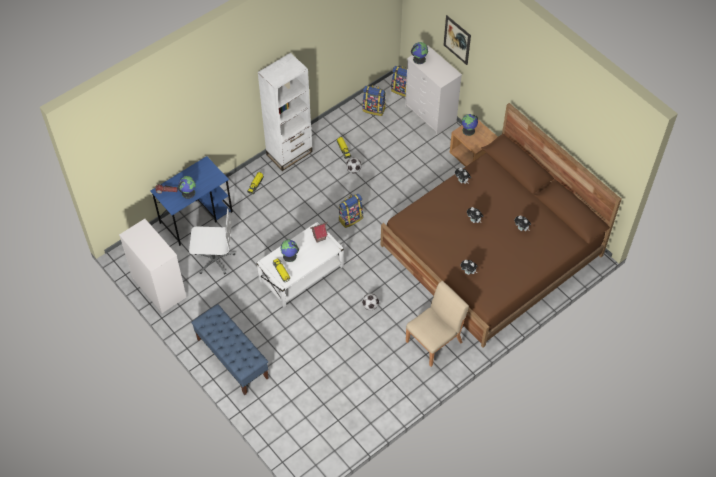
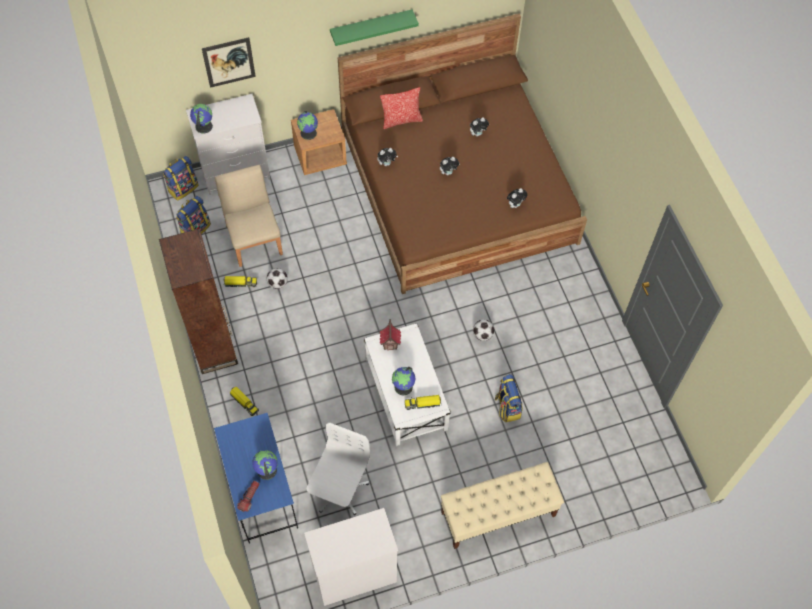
camera: 70 degrees left, 5 degrees up
blue bench [191,304,269,395] -> beige bench [441,462,564,549]
white bookcase [258,53,313,171] -> brown bookcase [159,229,238,374]
backpack [339,194,363,228] -> backpack moved to [495,374,523,422]
beige chair [406,281,469,367] -> beige chair moved to [215,165,283,267]
none -> green shelf [330,9,419,46]
none -> pillow [380,87,423,129]

